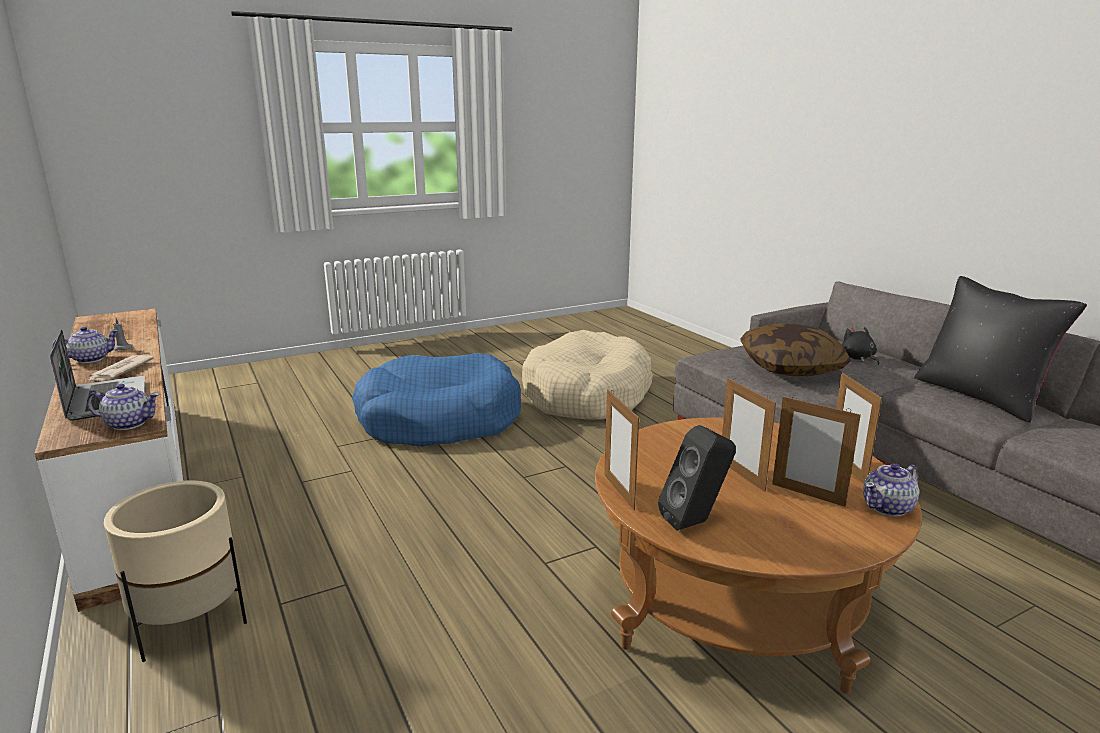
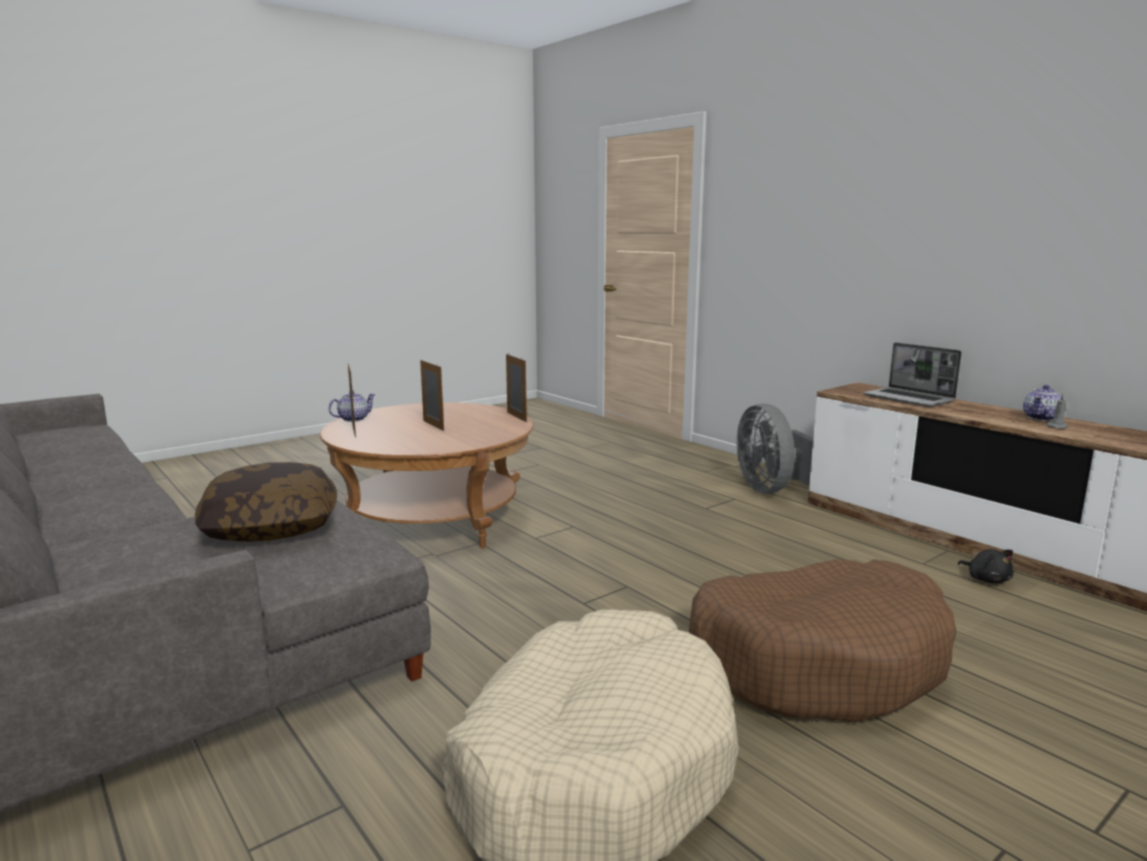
camera: 170 degrees right, 5 degrees down
newspaper [87,355,154,381] -> none
teapot [87,384,159,430] -> none
beige planter [104,481,247,662] -> grey fan [737,404,813,494]
blue dog bed [352,353,521,447] -> brown dog bed [689,559,957,722]
black speaker [658,425,736,531] -> none
picture frame [772,396,861,507] -> none
black plush toy [842,327,879,365] -> black plush toy moved to [958,549,1014,583]
black pillow [914,276,1087,423] -> none

